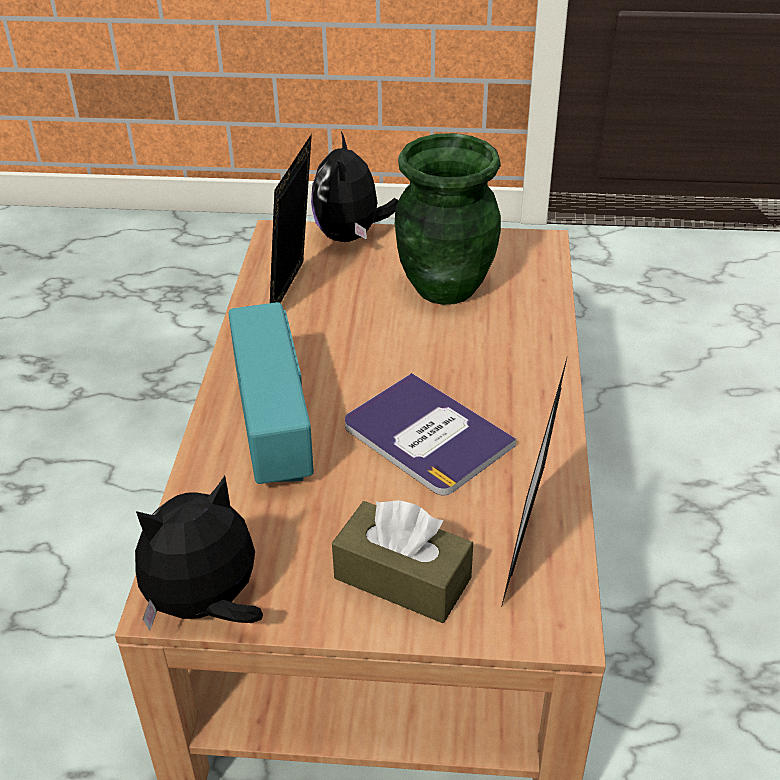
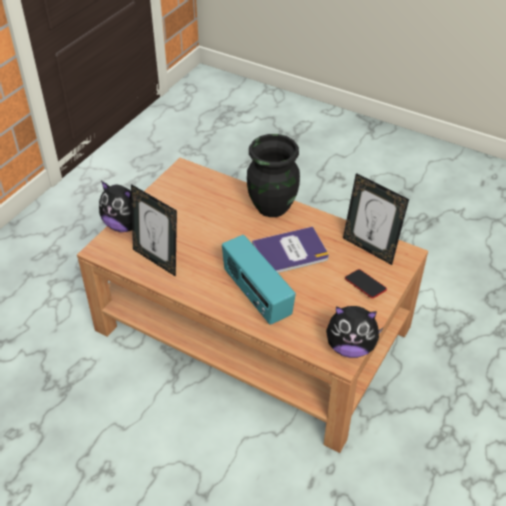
camera: 65 degrees left, 5 degrees up
plush toy [135,476,263,630] -> plush toy turned 75 degrees counterclockwise [326,306,384,358]
radio [228,302,314,484] -> radio turned 135 degrees counterclockwise [222,235,296,325]
brown tissue box [332,500,473,623] -> phone [345,269,387,298]
green vase [395,133,501,305] -> none
none -> black vase [247,134,300,217]

